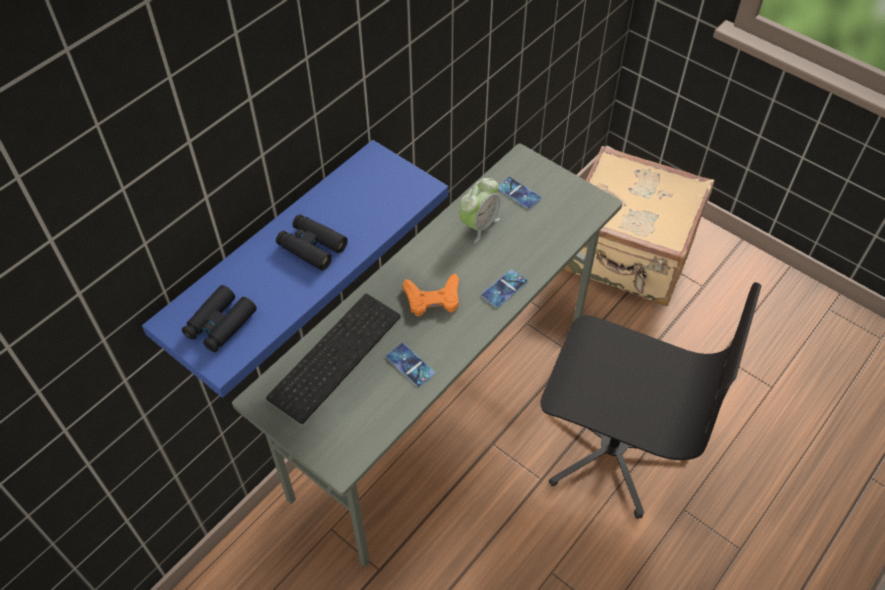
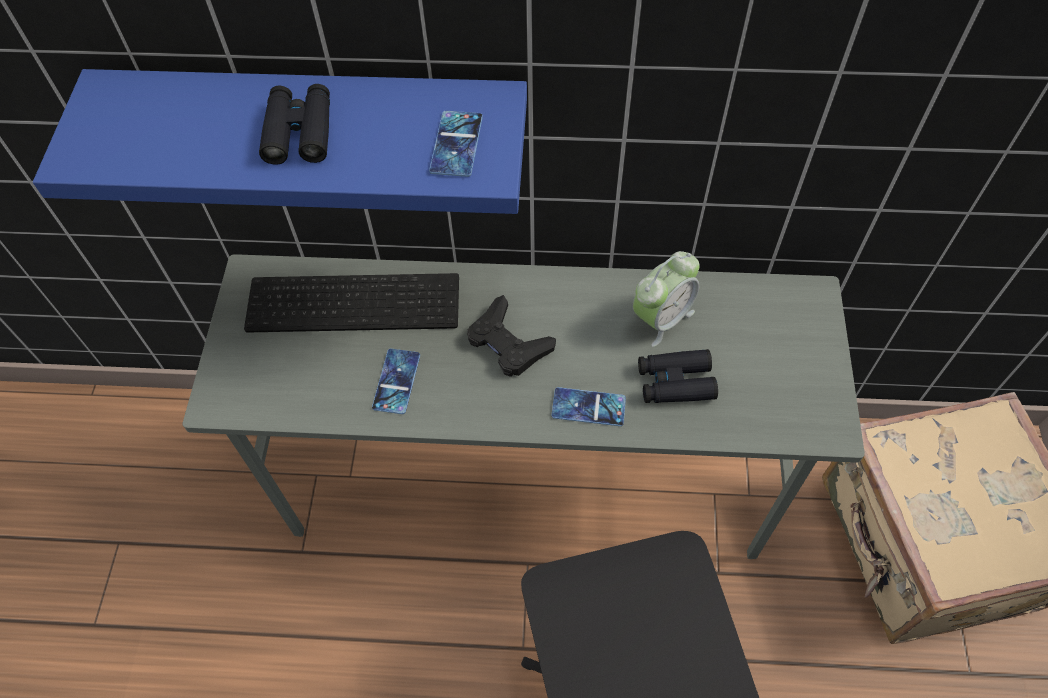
camera: 55 degrees right, 5 degrees up
black binoculars [182,285,257,352] -> black binoculars moved to [638,349,718,403]
orange game controller [403,274,459,316] -> black game controller [467,295,556,377]
alarm clock [459,178,500,243] -> alarm clock turned 45 degrees counterclockwise [633,251,699,347]
phone [498,177,542,209] -> phone moved to [429,111,483,177]

